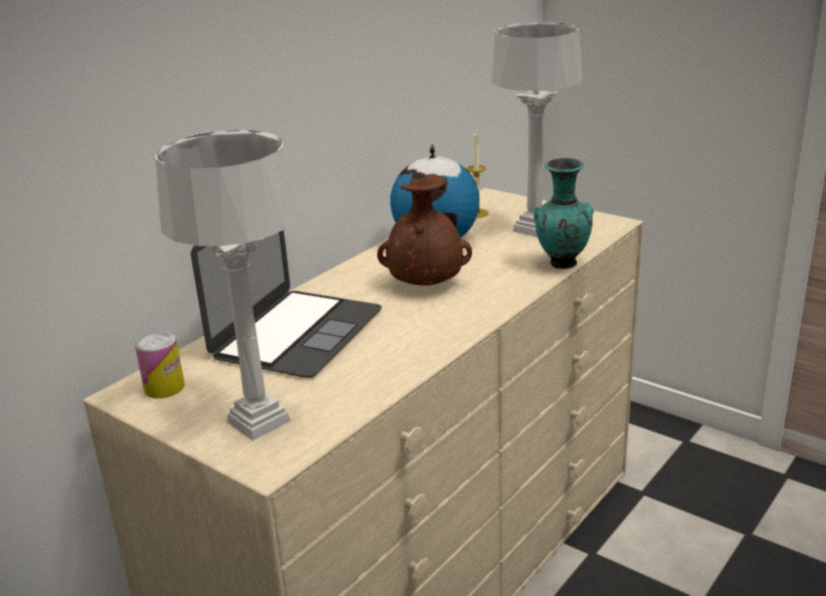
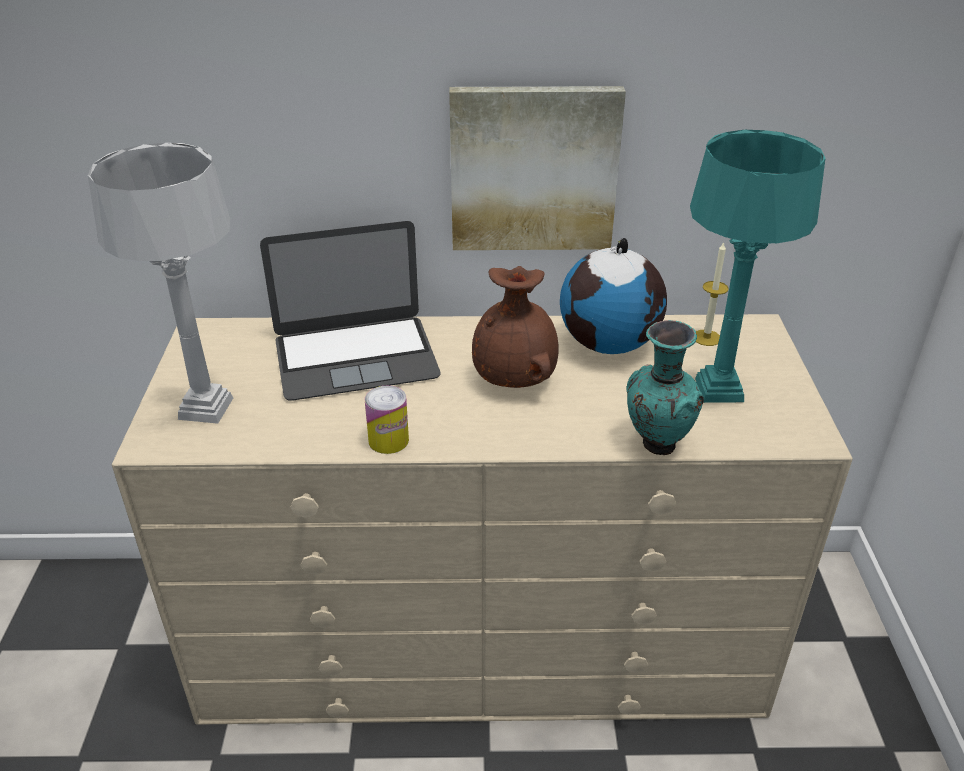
camera: 50 degrees right, 10 degrees up
can [135,332,185,398] -> can moved to [364,386,409,454]
grey table lamp [491,22,582,237] -> turquoise table lamp [690,130,826,403]
none -> picture [449,86,626,250]

